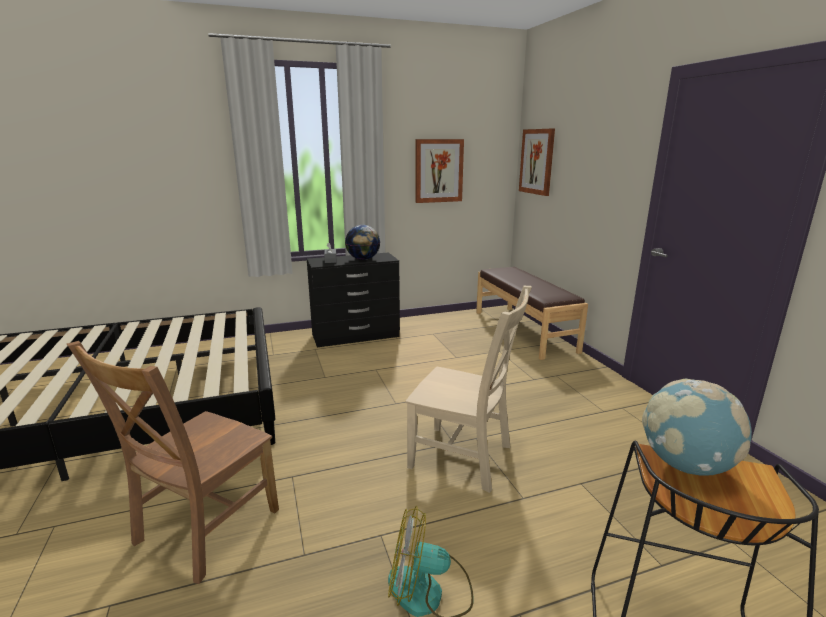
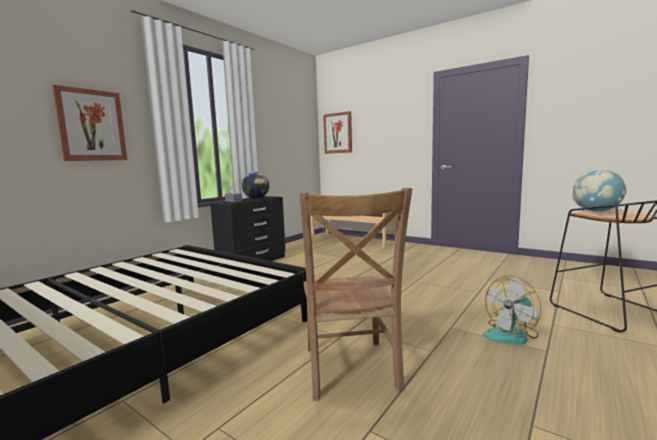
camera: 35 degrees left, 10 degrees down
beige chair [405,286,532,493] -> none
picture [415,139,464,203] -> picture moved to [52,85,127,161]

